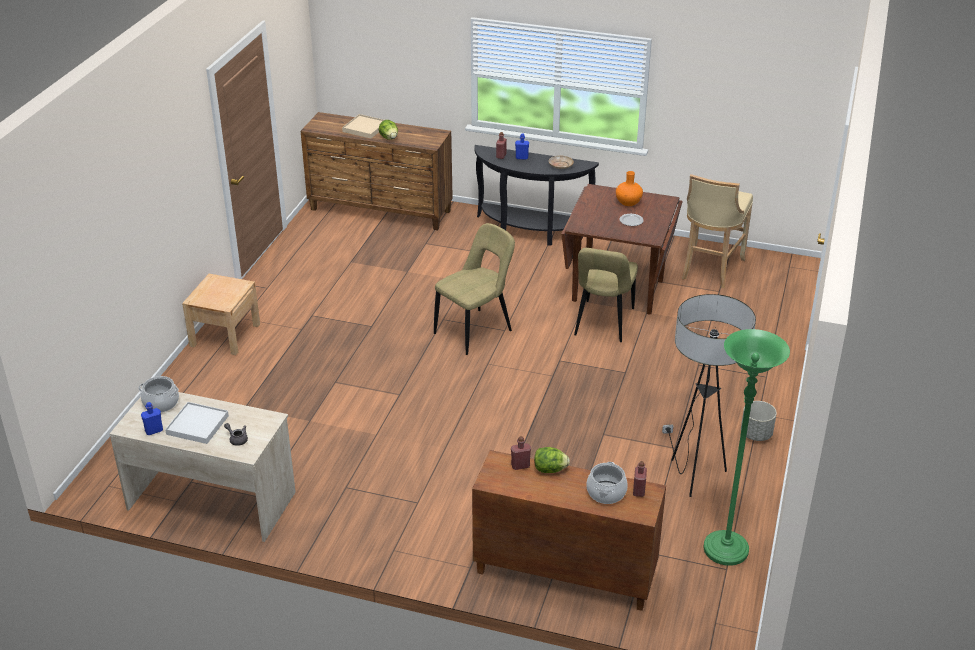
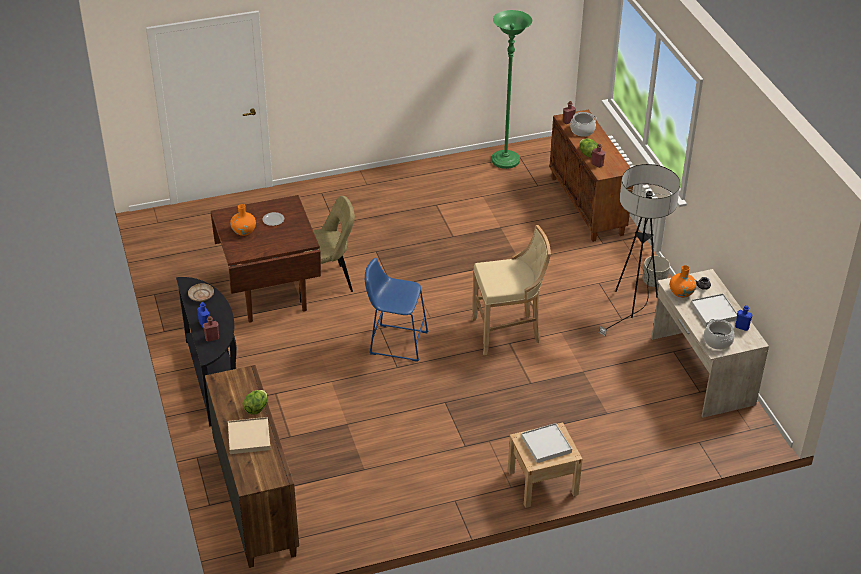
camera: 125 degrees left, 5 degrees up
beige chair [434,223,515,355] -> blue stool [365,258,429,362]
floor lamp [662,294,756,497] -> floor lamp moved to [598,164,680,336]
beige stool [682,174,753,288] -> beige stool moved to [471,225,551,355]
grey planter [741,401,777,441] -> grey planter moved to [642,256,670,287]
none -> white tray [521,423,572,463]
none -> orange vase [670,265,696,298]

